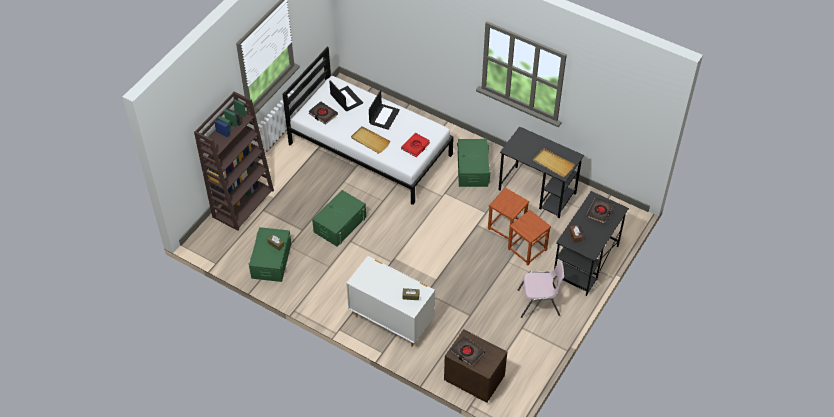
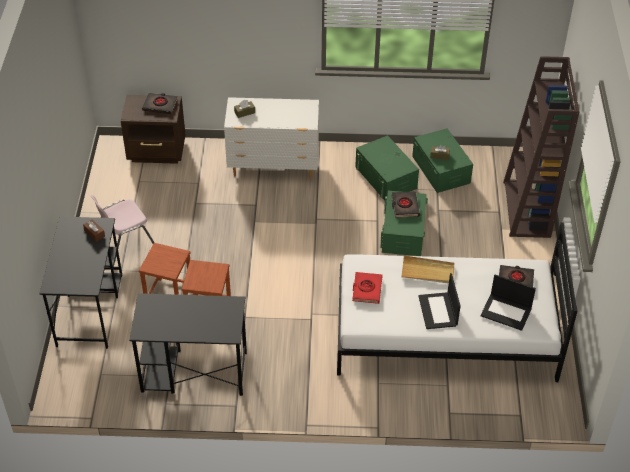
camera: 150 degrees right, 5 degrees down
green storage box [457,139,491,187] -> green storage box moved to [355,135,419,200]
beige tray [533,148,575,177] -> none
black book [586,197,613,224] -> black book moved to [391,191,420,218]

